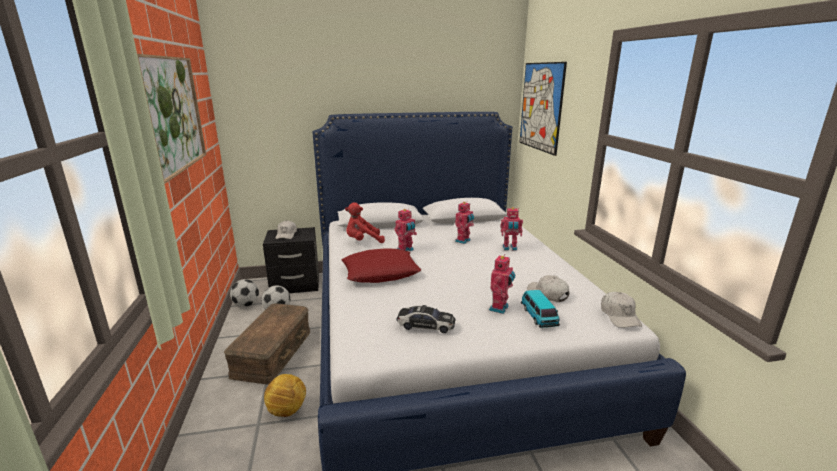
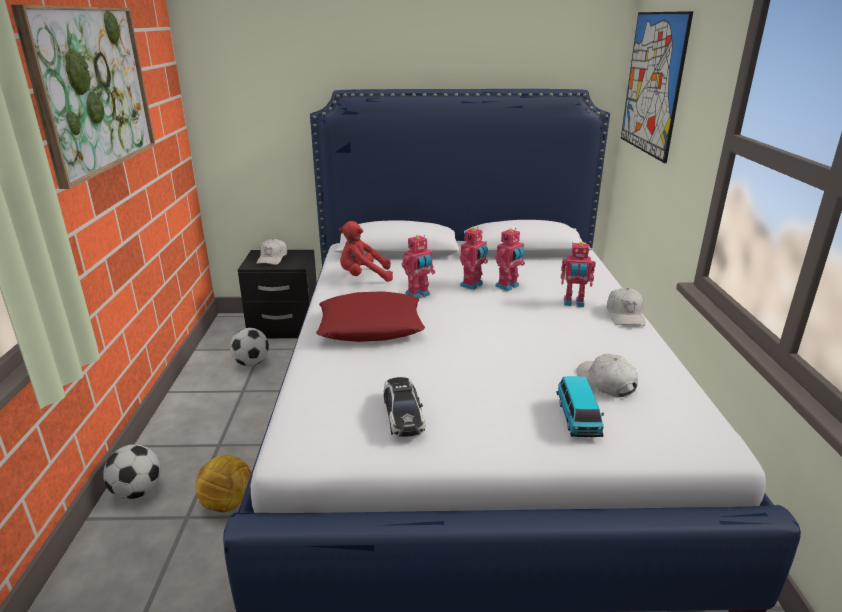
camera: 10 degrees right, 5 degrees up
brown storage box [224,303,310,385] -> none
football [230,279,259,307] -> football moved to [103,444,161,499]
toy car [396,305,456,333] -> toy car turned 60 degrees clockwise [383,377,425,437]
toy robot [489,254,515,314] -> toy robot moved to [460,227,488,290]
white cap [601,292,642,328] -> white cap moved to [606,288,646,326]

